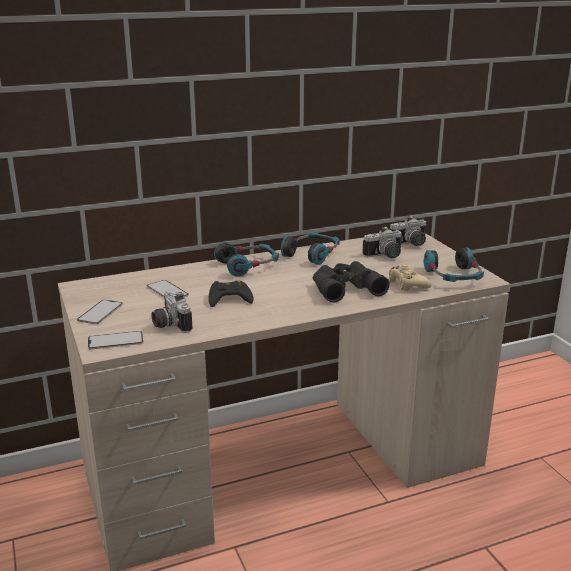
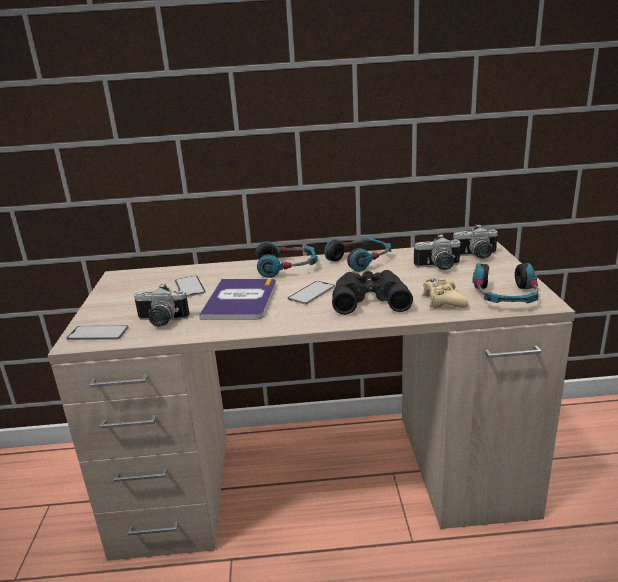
camera: 20 degrees right, 0 degrees up
phone [77,300,123,324] -> phone moved to [288,281,335,304]
camera [151,290,192,333] -> camera turned 75 degrees counterclockwise [134,284,190,327]
black game controller [209,281,254,307] -> book [199,278,276,320]

